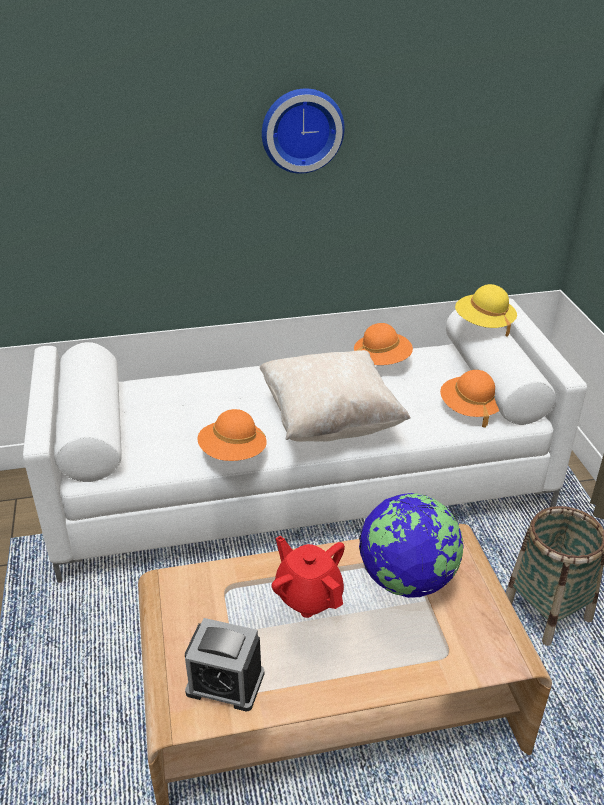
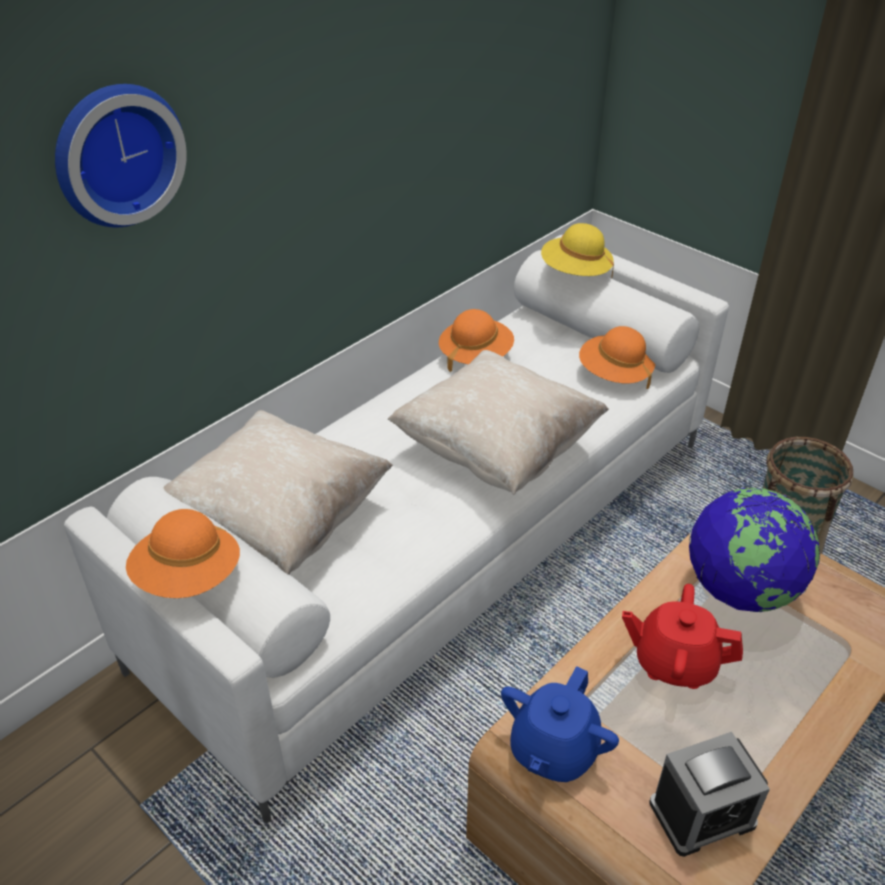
camera: 35 degrees left, 5 degrees up
orange hat [197,409,267,461] -> orange hat moved to [126,509,240,598]
wall clock [262,88,345,174] -> wall clock moved to [55,84,187,227]
none -> beige pillow [164,410,393,575]
none -> blue teapot [501,666,619,782]

